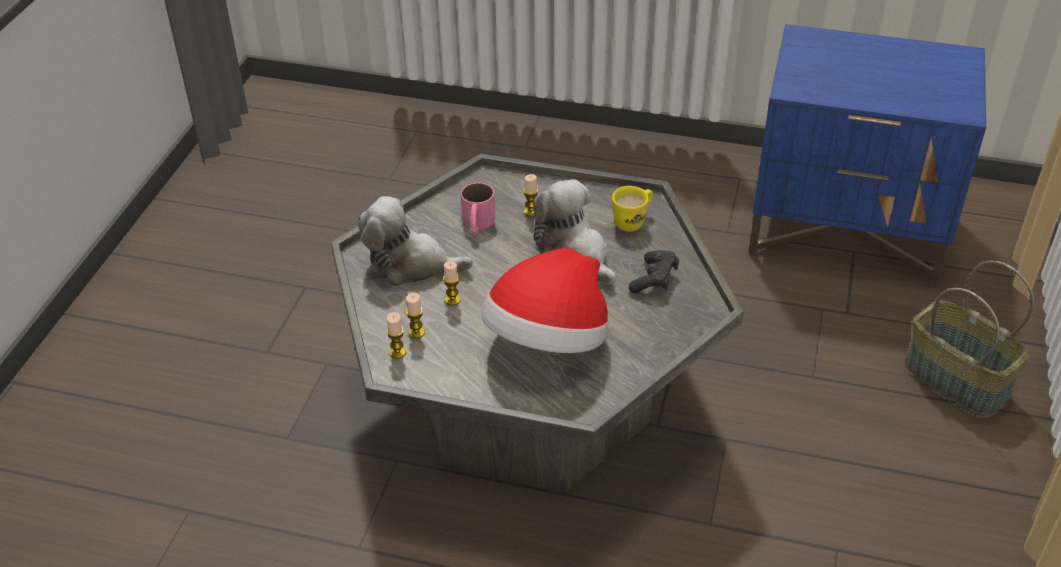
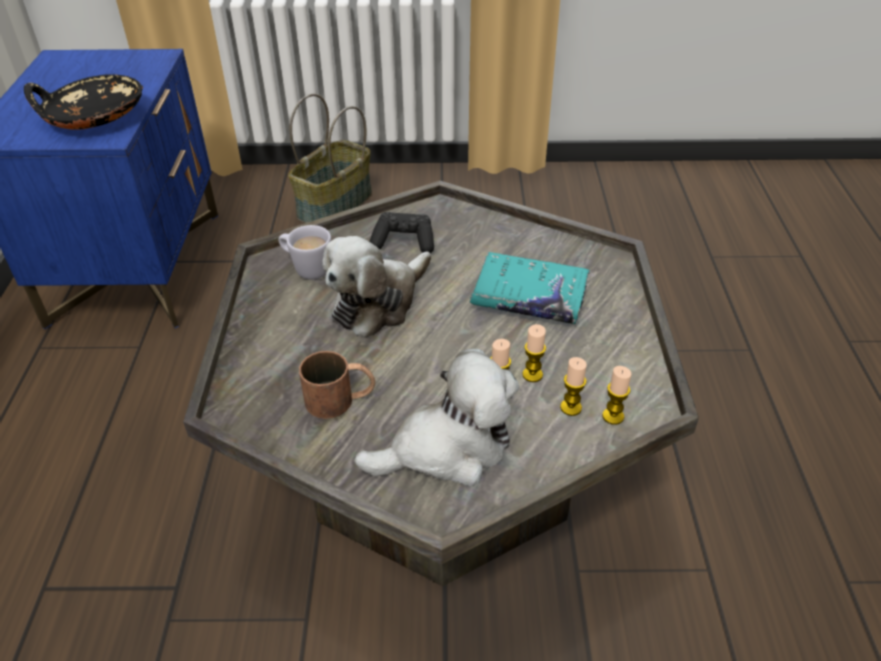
camera: 105 degrees left, 0 degrees up
plush toy [358,196,473,286] -> plush toy turned 105 degrees counterclockwise [354,348,519,486]
pink mug [461,182,495,234] -> brown mug [299,351,375,419]
hat [481,248,609,353] -> turquoise book [470,252,590,324]
candle [523,174,538,217] -> candle moved to [522,324,546,382]
yellow mug [612,186,653,232] -> white mug [278,225,331,280]
none -> black bowl [24,74,143,130]

